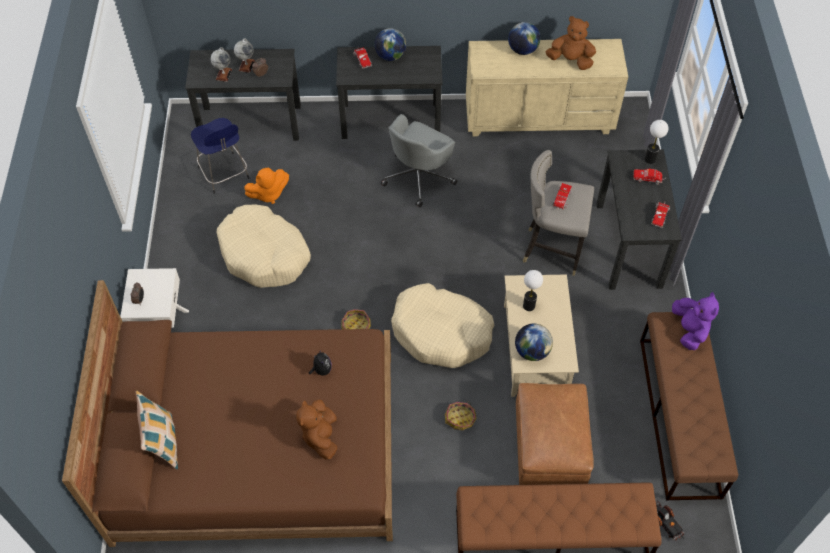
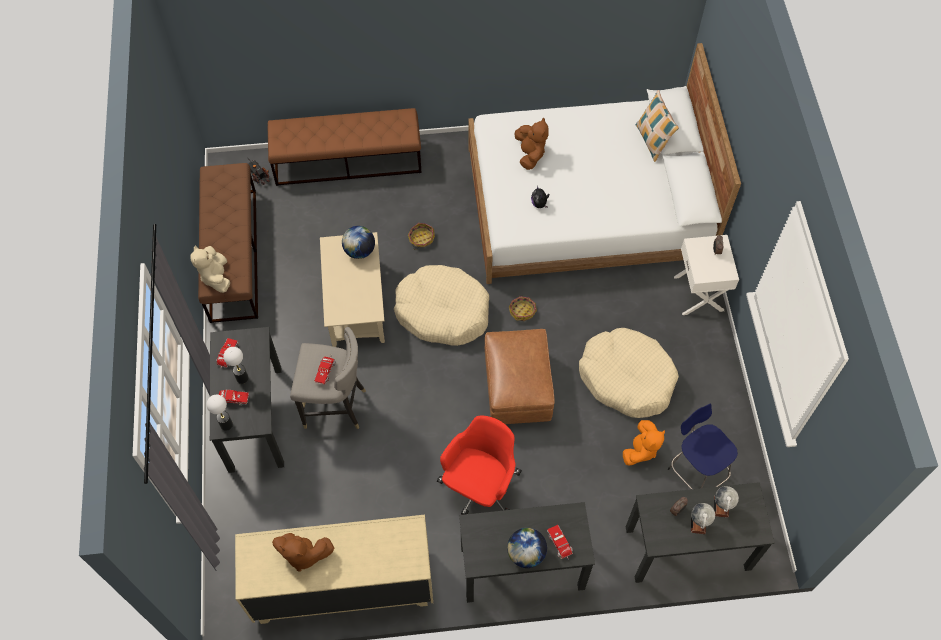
camera: 175 degrees right, 5 degrees up
brown bed [62,280,393,547] -> white bed [468,43,741,284]
orange plush toy [245,168,289,204] -> orange plush toy turned 150 degrees clockwise [623,420,665,466]
grey office chair [381,114,458,207] -> red office chair [437,416,522,515]
globe [508,22,540,55] -> none
brown ottoman [516,383,594,485] -> brown ottoman moved to [485,329,555,424]
table lamp [523,270,543,311] -> table lamp moved to [223,347,248,384]
purple plush toy [672,292,719,350] -> beige plush toy [190,245,230,293]

